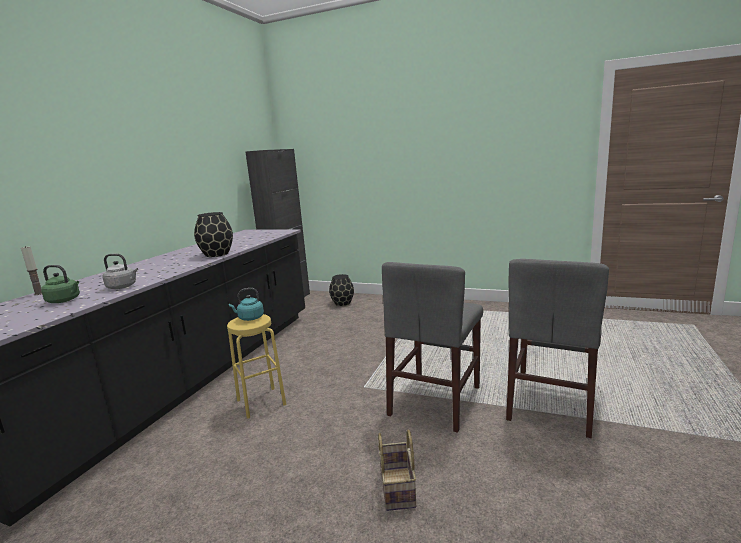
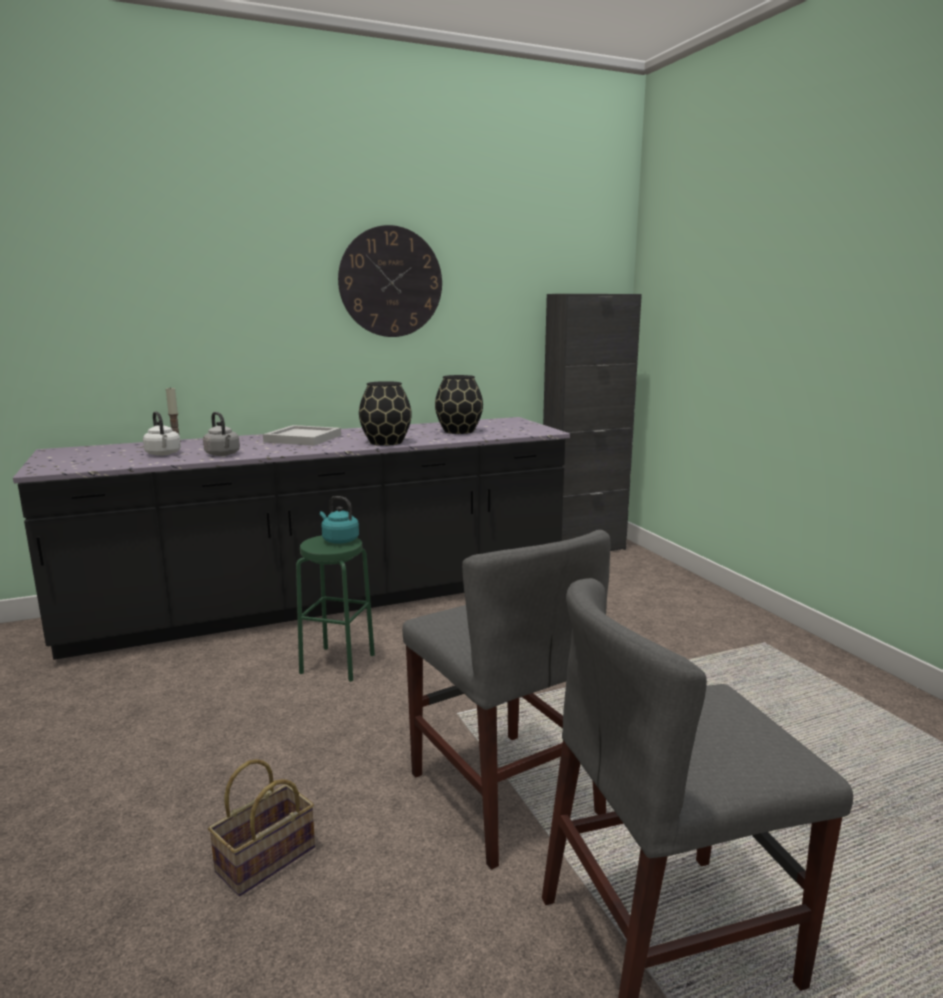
camera: 45 degrees right, 0 degrees up
green kettle [41,265,80,303] -> white kettle [143,411,181,456]
yellow stool [227,314,286,419] -> green stool [296,535,375,682]
black vase [329,274,354,306] -> black vase moved to [435,375,483,434]
grey chair [382,262,483,433] -> grey chair turned 105 degrees counterclockwise [402,530,610,870]
none -> white tray [263,425,341,446]
none -> wall clock [338,225,442,337]

